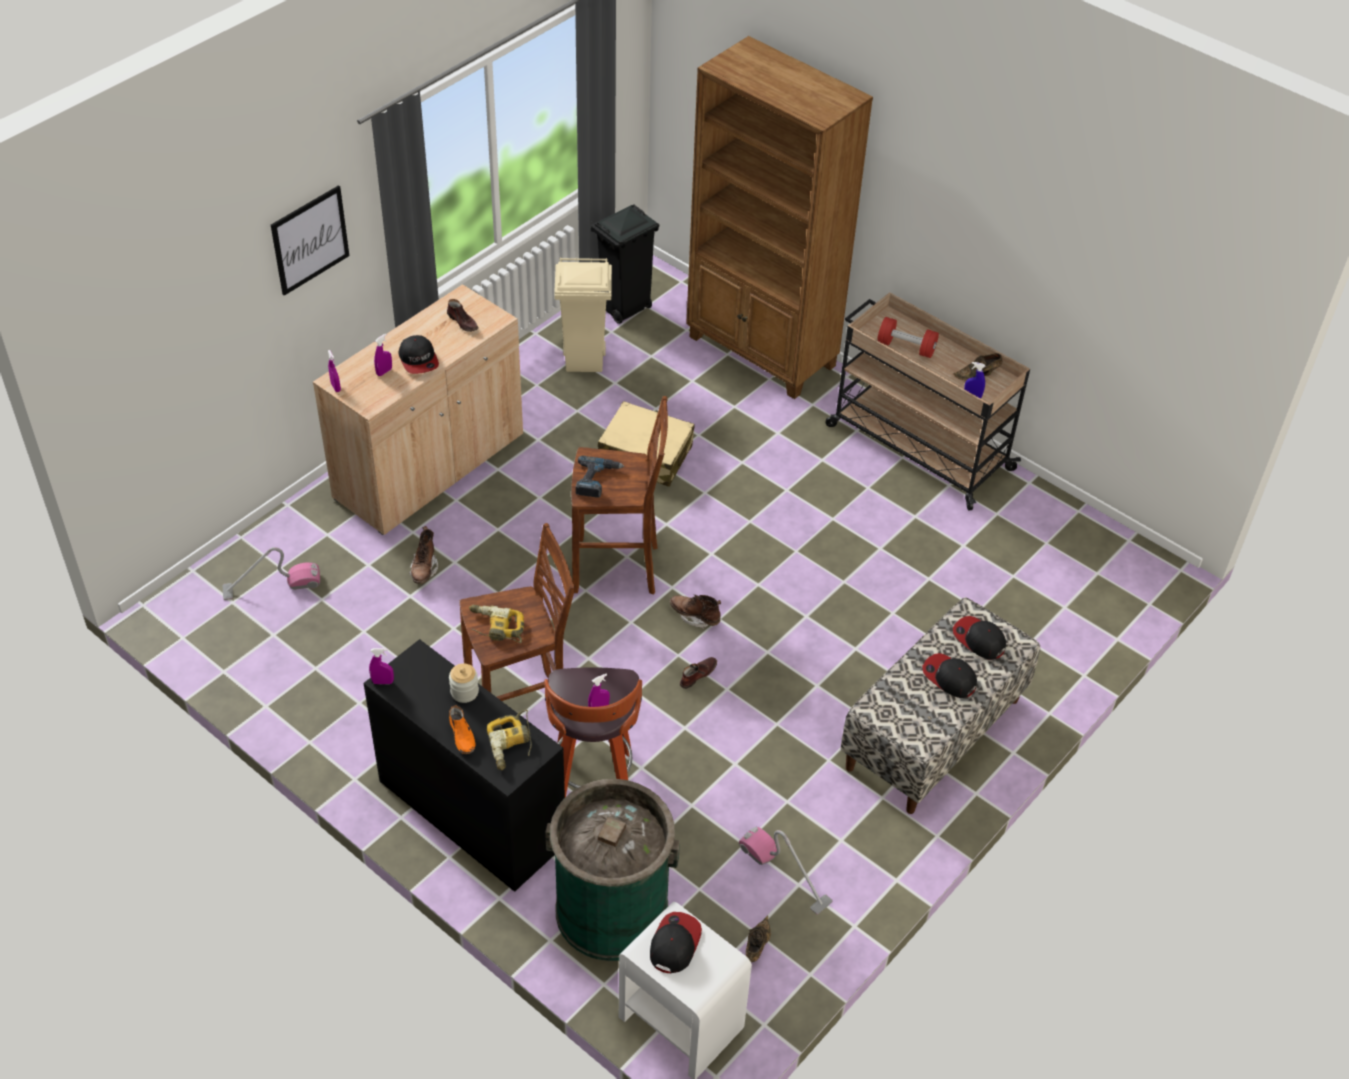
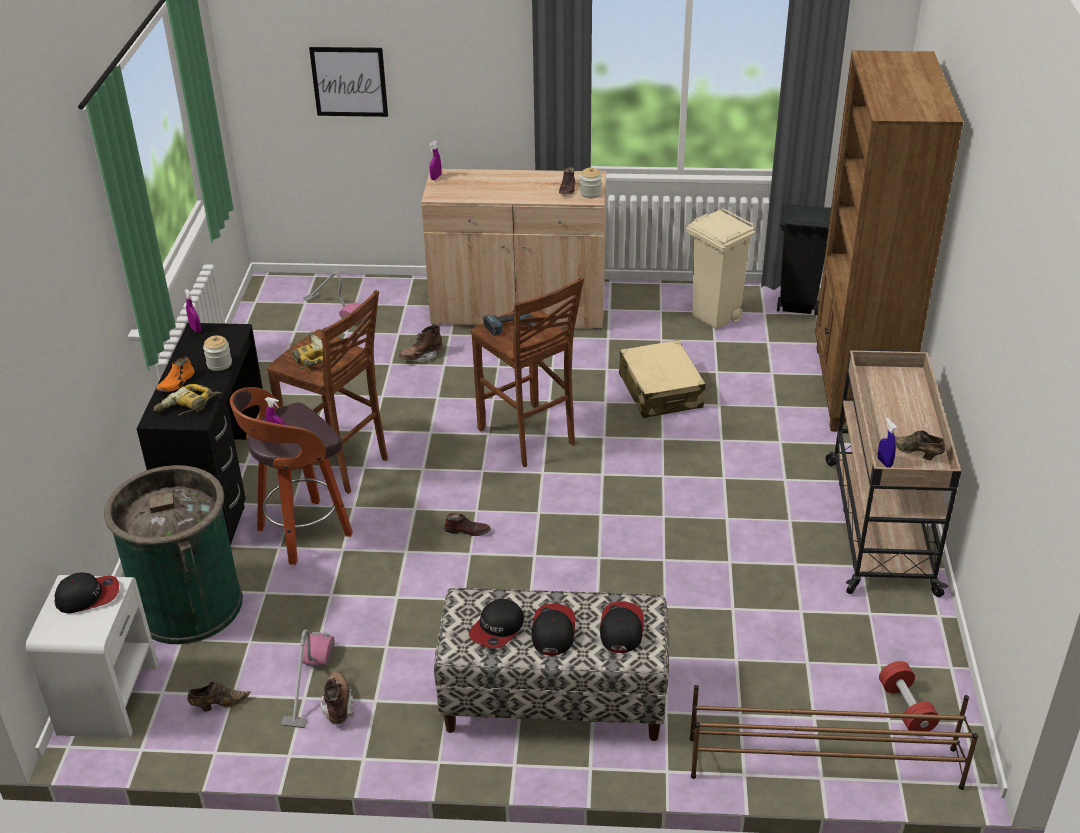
camera: 55 degrees right, 10 degrees down
picture [271,185,349,296] -> picture moved to [309,47,388,117]
purple spray bottle [374,334,392,376] -> none
cap [398,335,439,374] -> cap moved to [469,599,524,648]
brown boot [669,595,721,629] -> brown boot moved to [320,671,354,725]
red dumbbell [877,317,939,358] -> red dumbbell moved to [879,661,940,731]
none -> jar [580,167,602,198]
none -> brown shoe rack [690,685,979,790]

